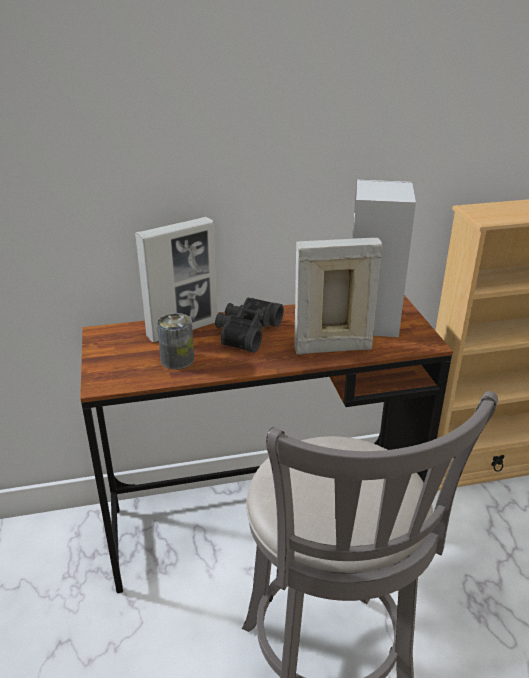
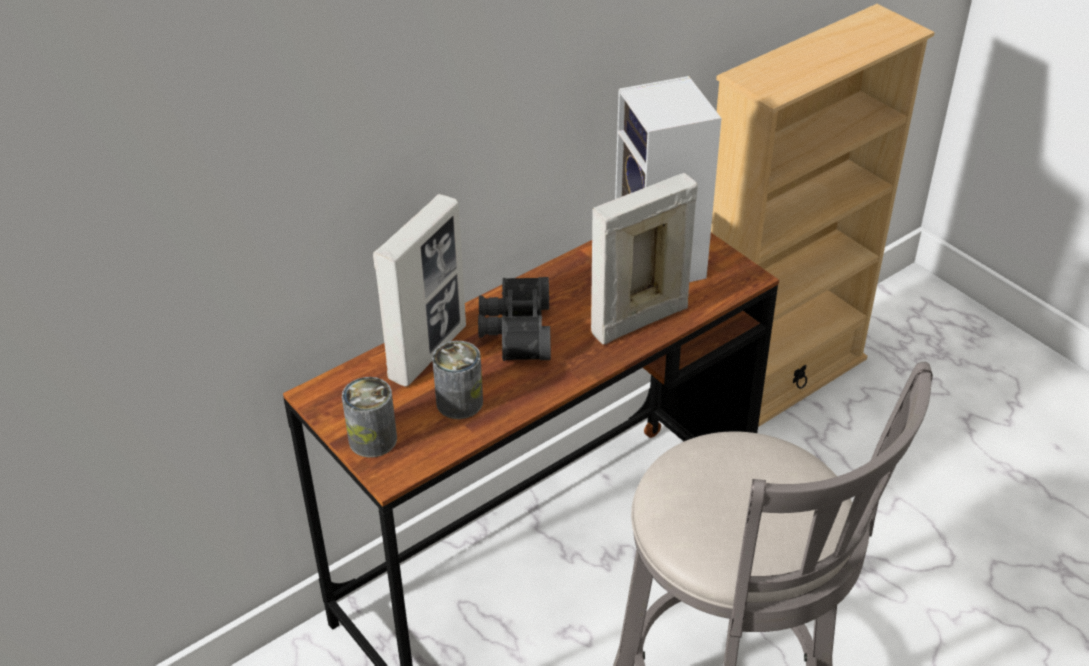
camera: 25 degrees left, 10 degrees up
none -> can [342,377,397,458]

